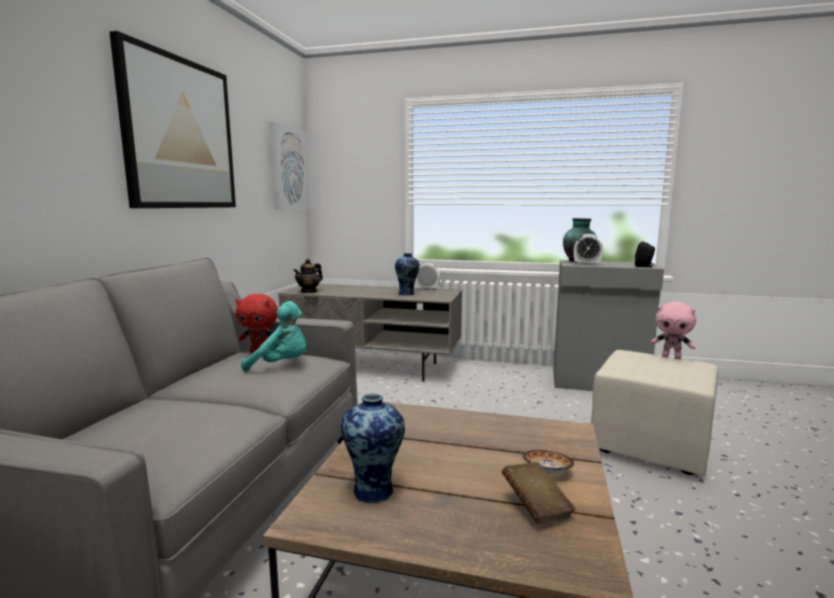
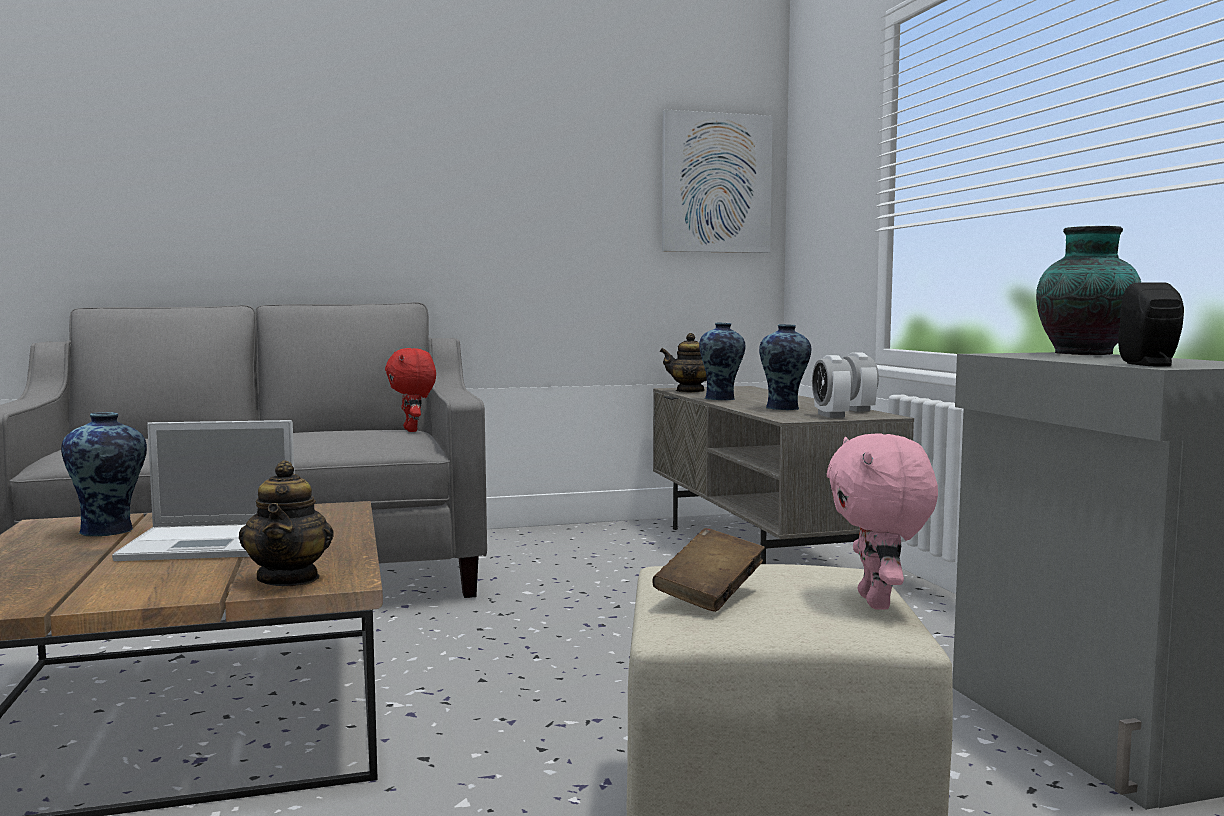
camera: 60 degrees right, 5 degrees down
picture [110,31,236,208] -> none
turquoise plush toy [241,301,306,372] -> none
brown book [502,462,576,524] -> brown book moved to [652,528,765,612]
bowl [523,450,574,474] -> none
alarm clock [574,234,603,266] -> alarm clock moved to [812,355,853,418]
none -> laptop [112,420,295,561]
none -> teapot [239,460,334,586]
none -> vase [699,322,746,400]

